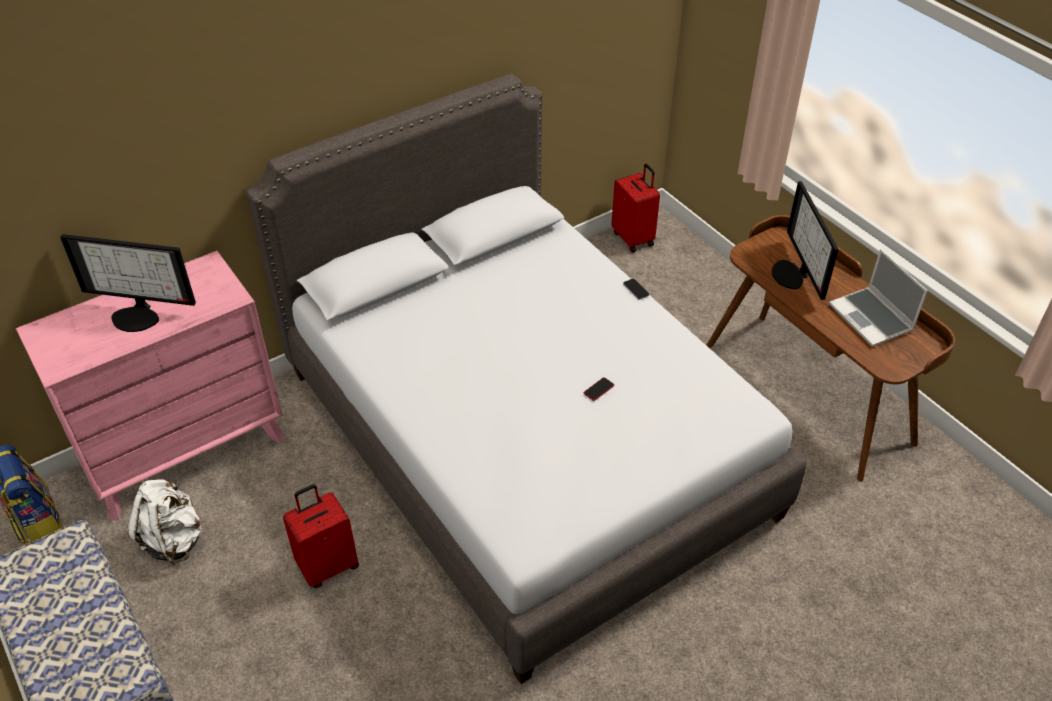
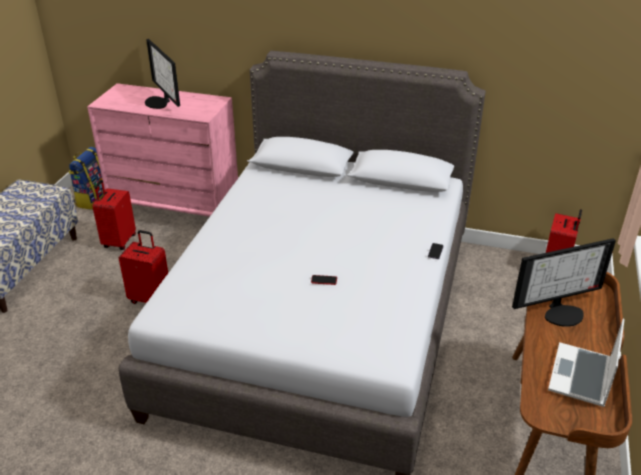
camera: 50 degrees right, 10 degrees down
white backpack [128,479,202,565] -> red suitcase [92,180,136,250]
monitor [772,181,839,300] -> monitor turned 150 degrees counterclockwise [512,238,616,327]

